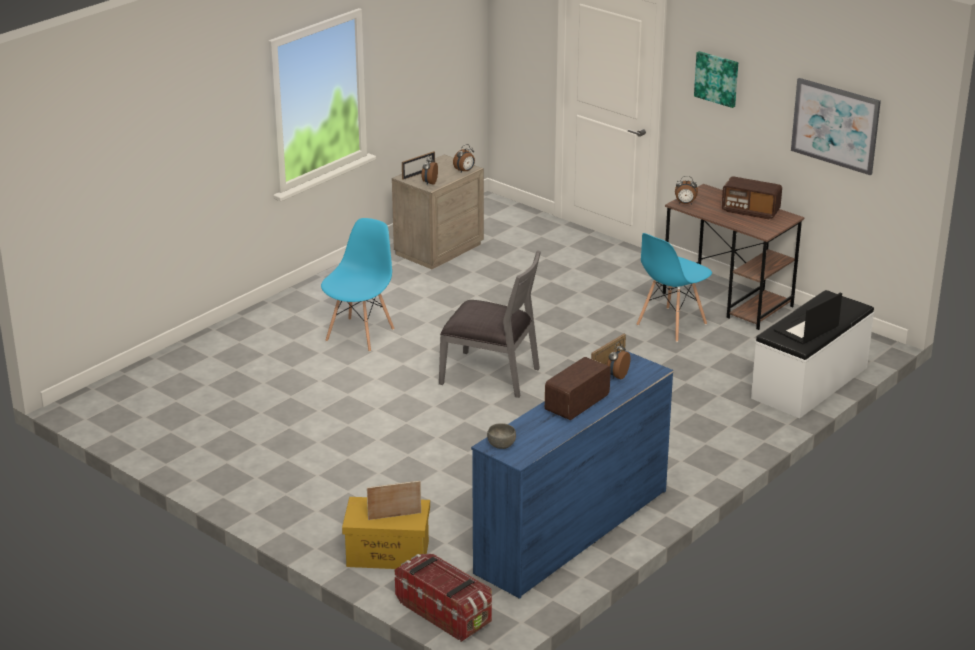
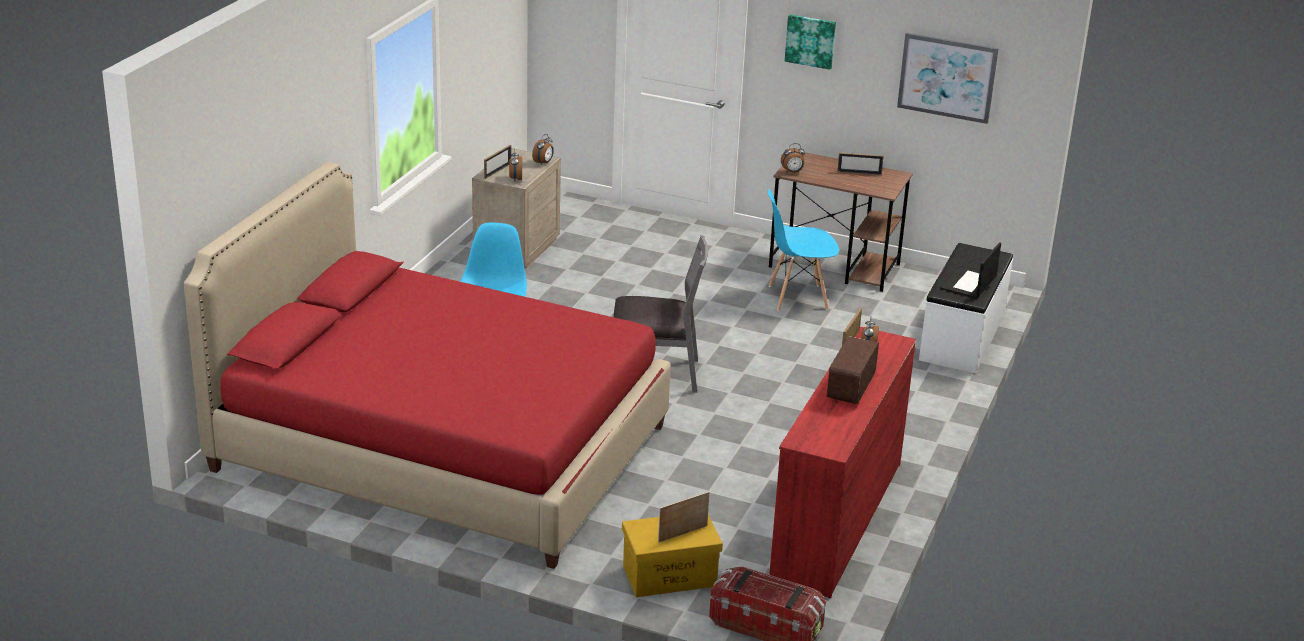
camera: 20 degrees left, 0 degrees up
blue dresser [471,351,674,599] -> red dresser [769,326,916,598]
grey bowl [487,423,516,449] -> none
blue chair [636,233,712,342] -> blue chair turned 60 degrees clockwise [768,189,839,311]
radio [721,176,782,219] -> picture frame [837,153,884,175]
none -> red bed [184,162,671,569]

